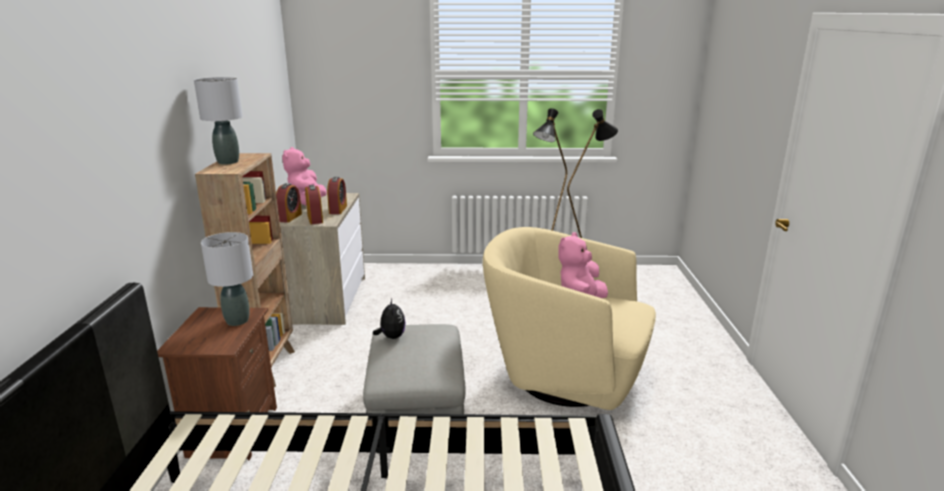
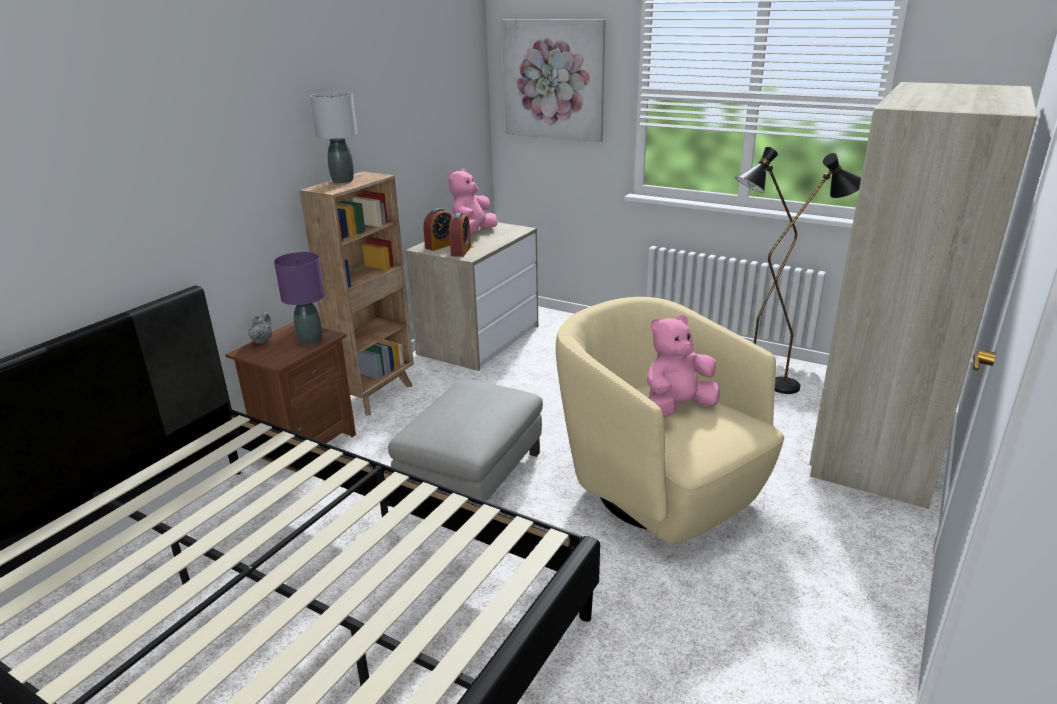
camera: 30 degrees right, 5 degrees up
grey table lamp [201,232,253,326] -> purple table lamp [274,252,325,345]
alarm clock [327,177,347,214] -> none
plush toy [373,299,406,339] -> none
none -> grey teapot [249,312,272,344]
none -> picture [502,19,606,142]
none -> beige wardrobe [809,82,1038,509]

